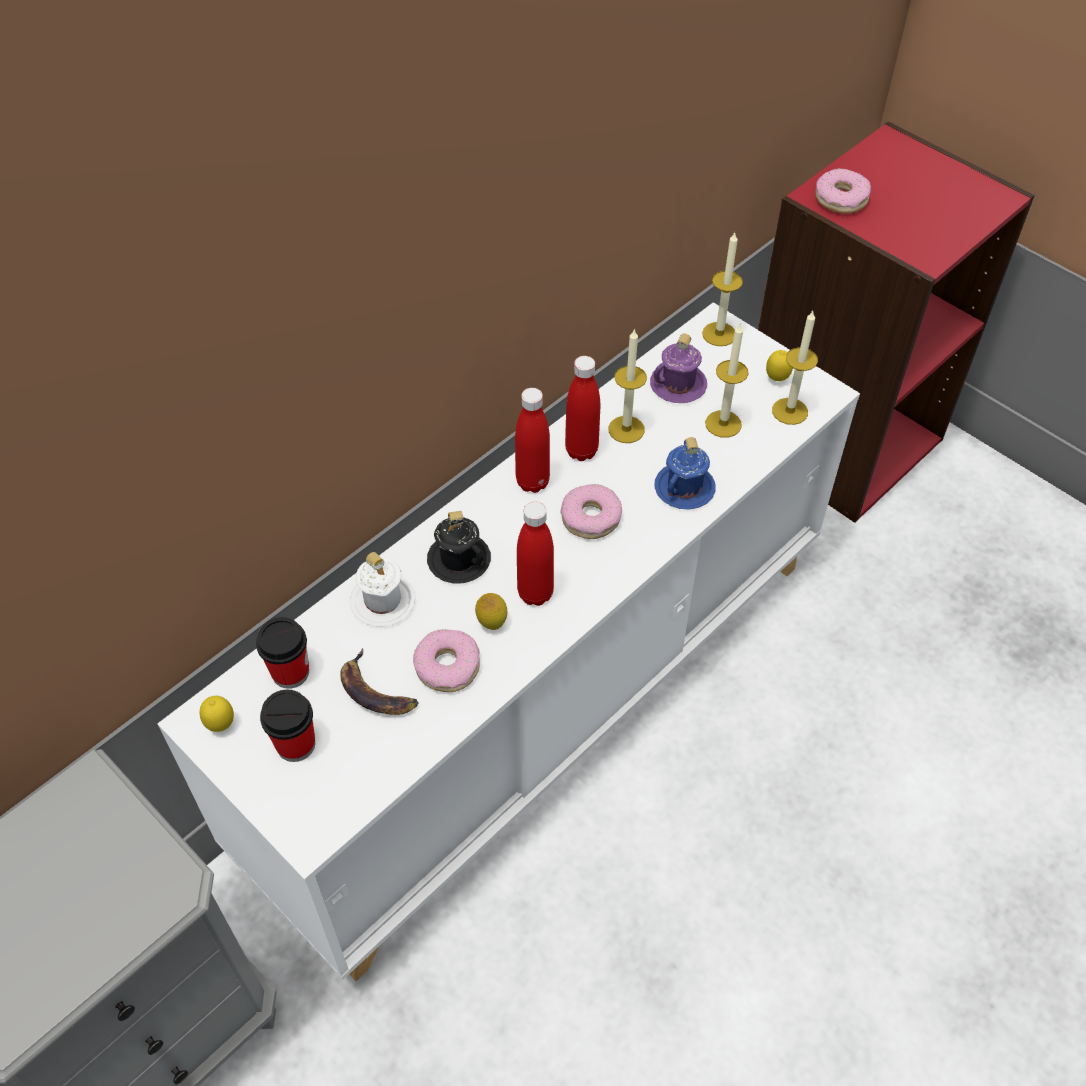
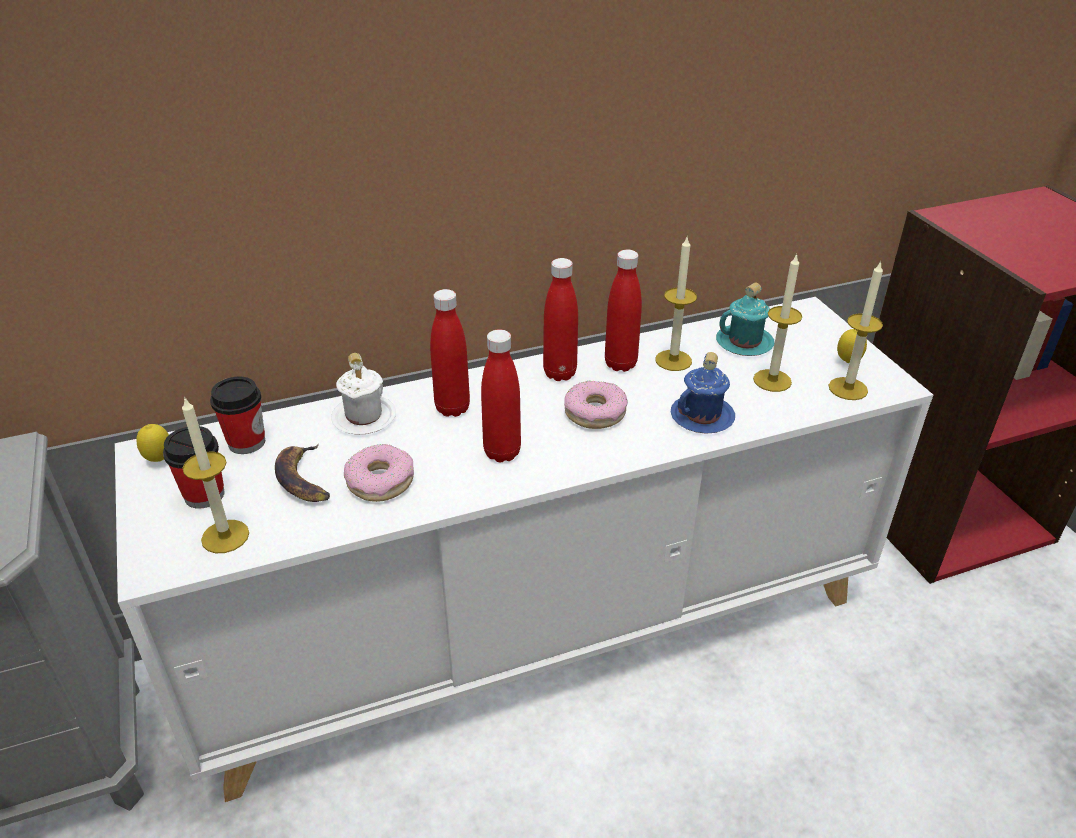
camera: 25 degrees right, 15 degrees down
black mug [427,511,491,584] -> red bottle [430,289,470,417]
lemon [475,593,507,630] -> none
purple mug [650,333,707,403] -> turquoise mug [716,283,774,356]
candle [702,233,743,346] -> candle moved to [182,396,249,553]
donut [815,168,871,214] -> none

